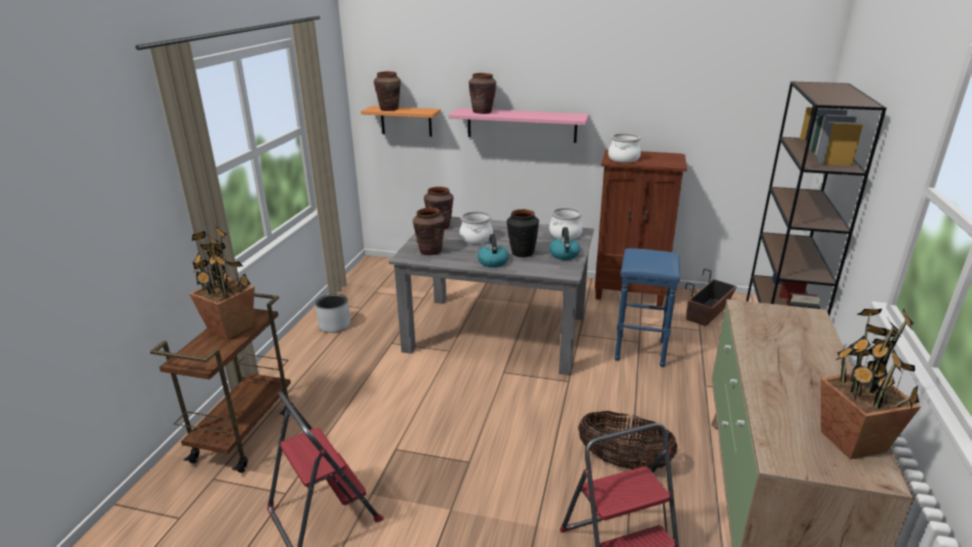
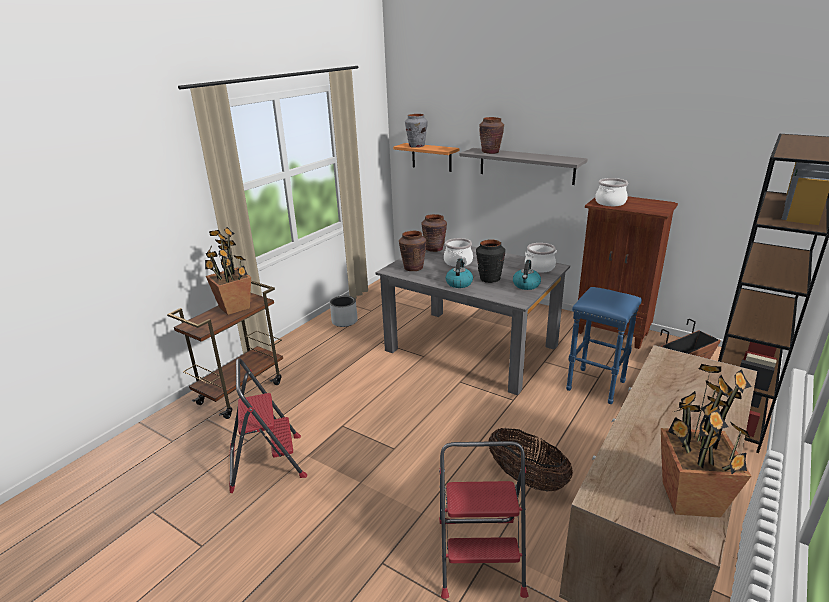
camera: 20 degrees right, 0 degrees up
brown vase [374,71,401,111] -> grey vase [405,114,428,148]
pink shelf [448,108,589,143] -> grey shelf [459,148,588,185]

